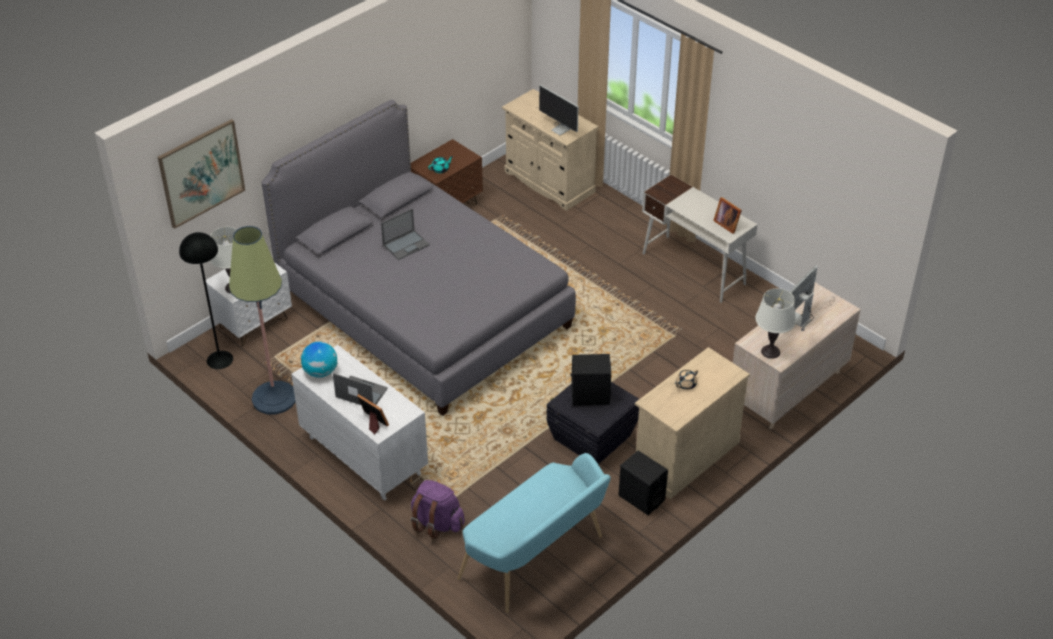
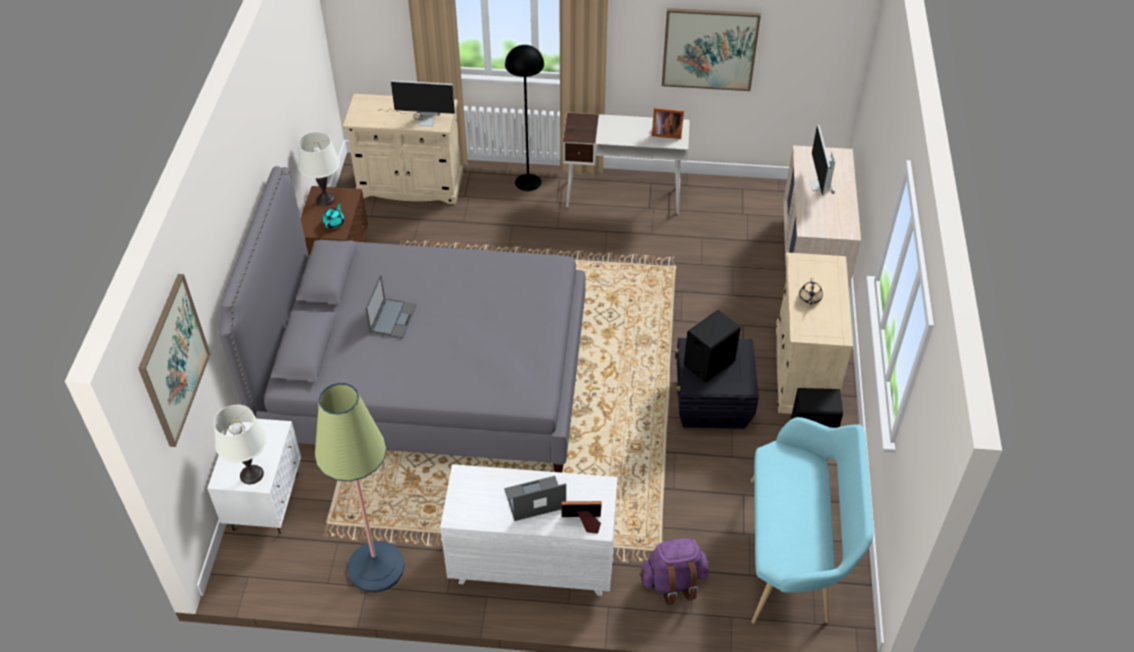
camera: 40 degrees left, 5 degrees up
black floor lamp [179,232,233,369] -> black floor lamp moved to [505,45,544,191]
globe [301,341,337,378] -> none
white table lamp [755,288,796,359] -> white table lamp moved to [298,132,340,206]
none -> picture [662,8,761,91]

